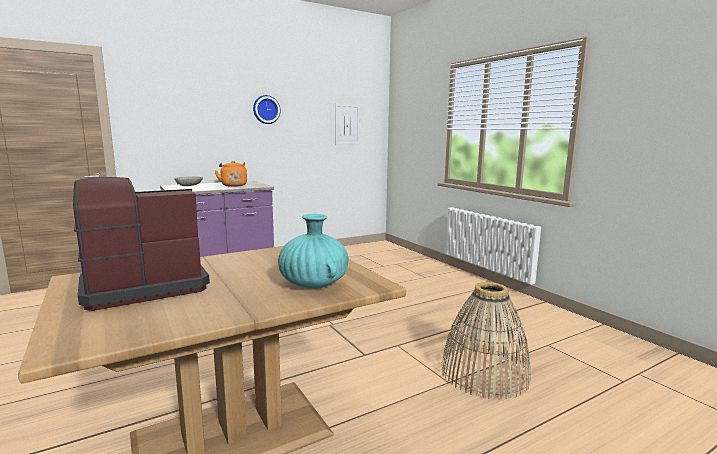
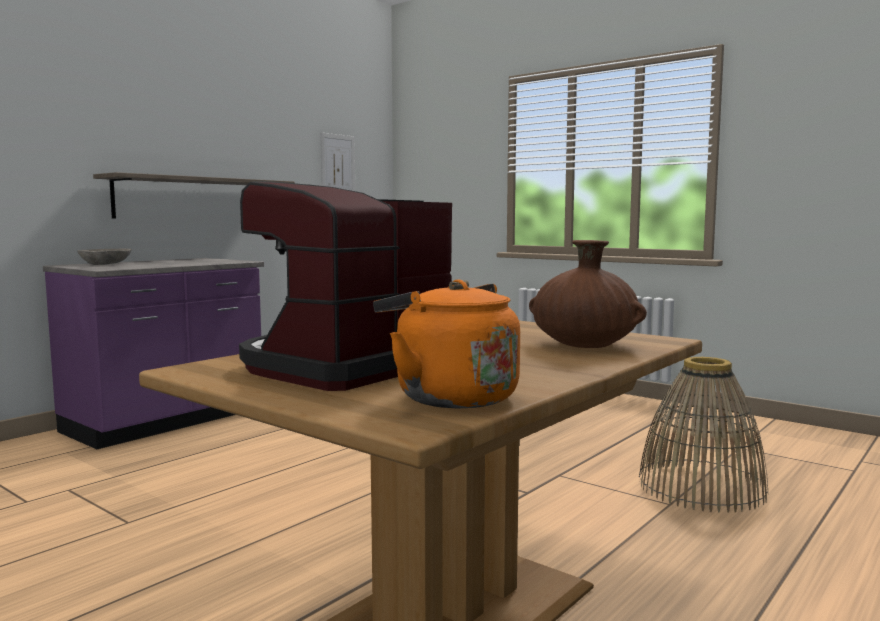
camera: 20 degrees left, 5 degrees down
orange kettle [214,161,247,187] -> orange kettle moved to [373,279,520,408]
wall clock [253,95,280,124] -> none
turquoise vase [278,214,349,289] -> brown vase [529,240,647,348]
none -> shelf [93,172,295,218]

